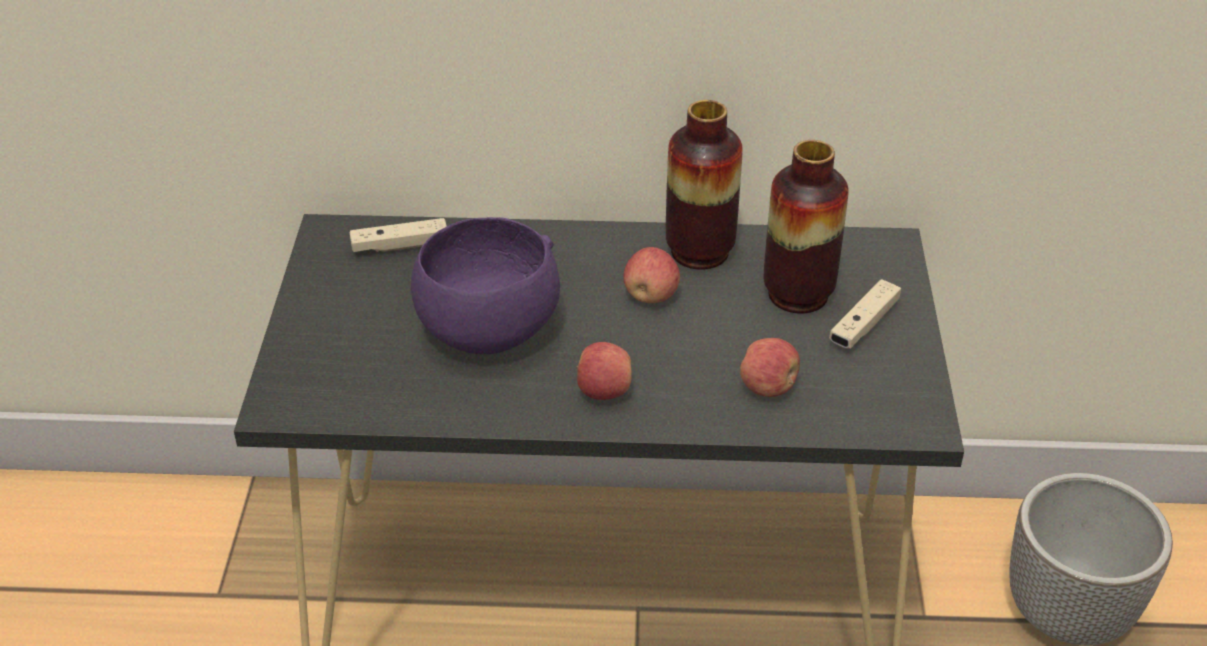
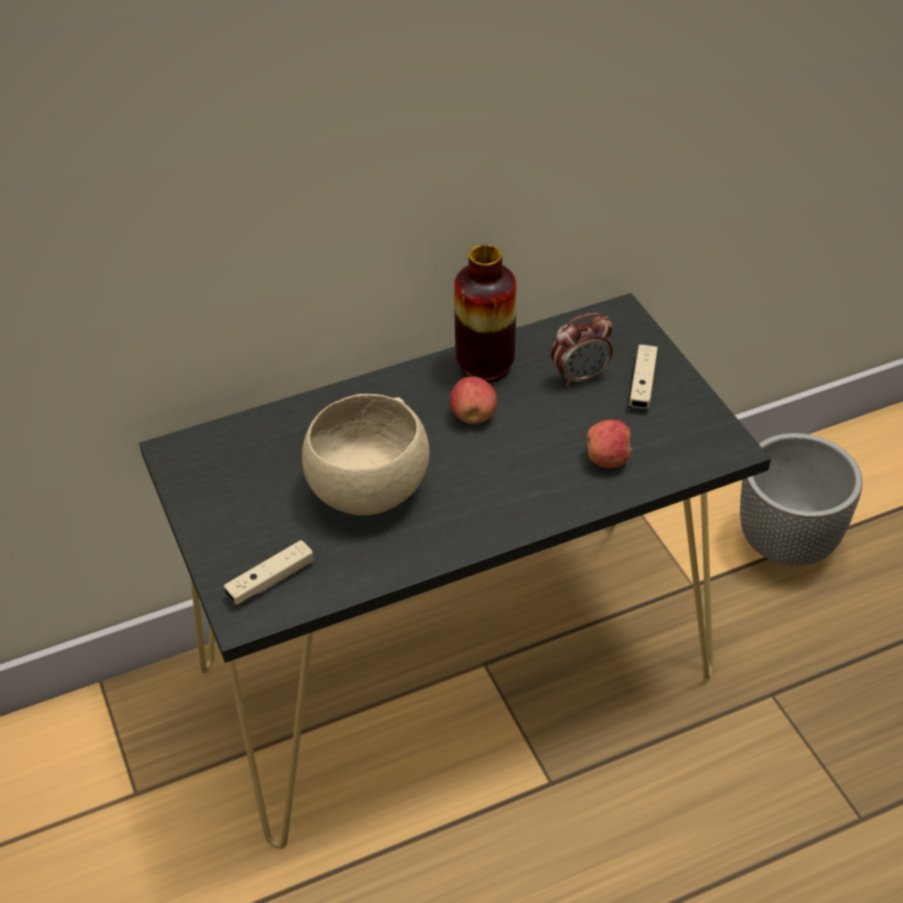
camera: 25 degrees left, 5 degrees up
beige game controller [350,218,447,252] -> beige game controller moved to [224,540,314,605]
purple bowl [411,217,560,354] -> beige bowl [302,394,429,515]
apple [576,342,632,400] -> none
vase [763,140,849,314] -> alarm clock [551,313,613,387]

